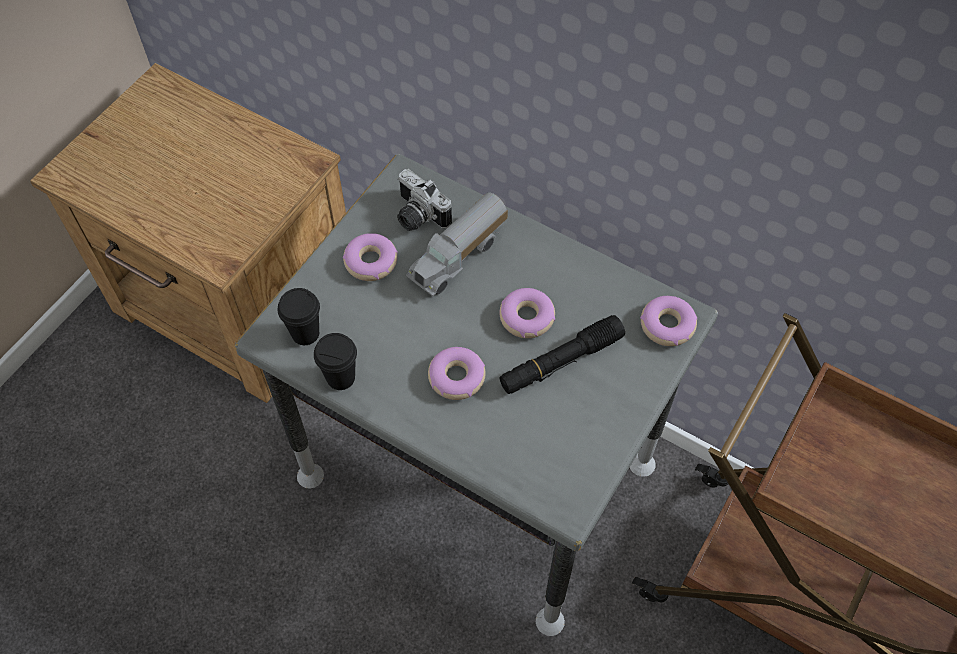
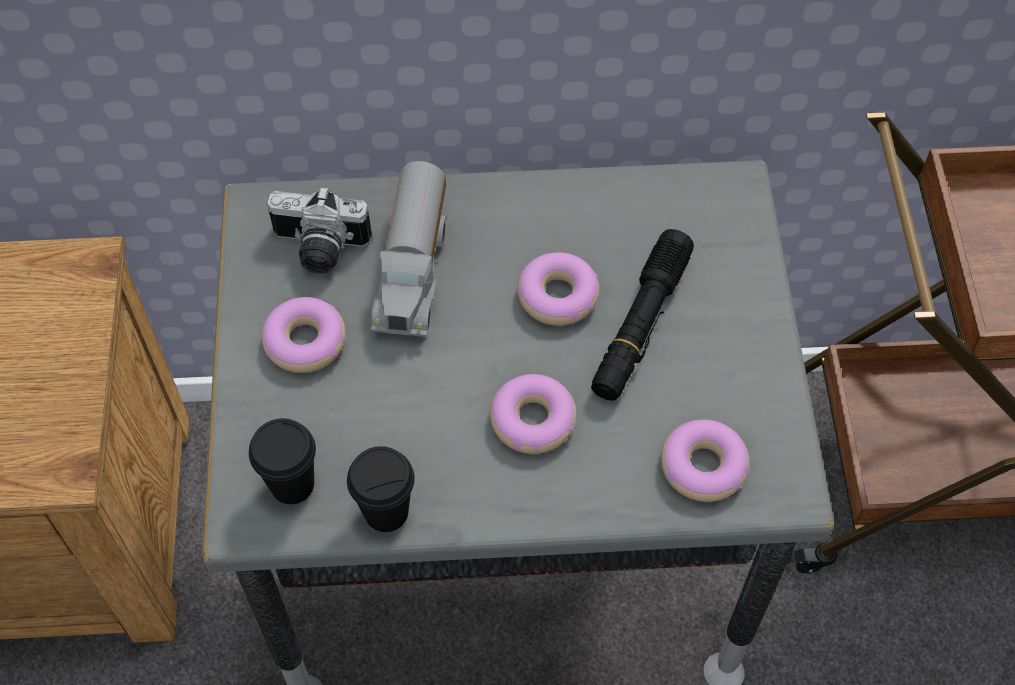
camera: 35 degrees left, 0 degrees up
donut [640,296,697,346] -> donut moved to [661,419,749,502]

